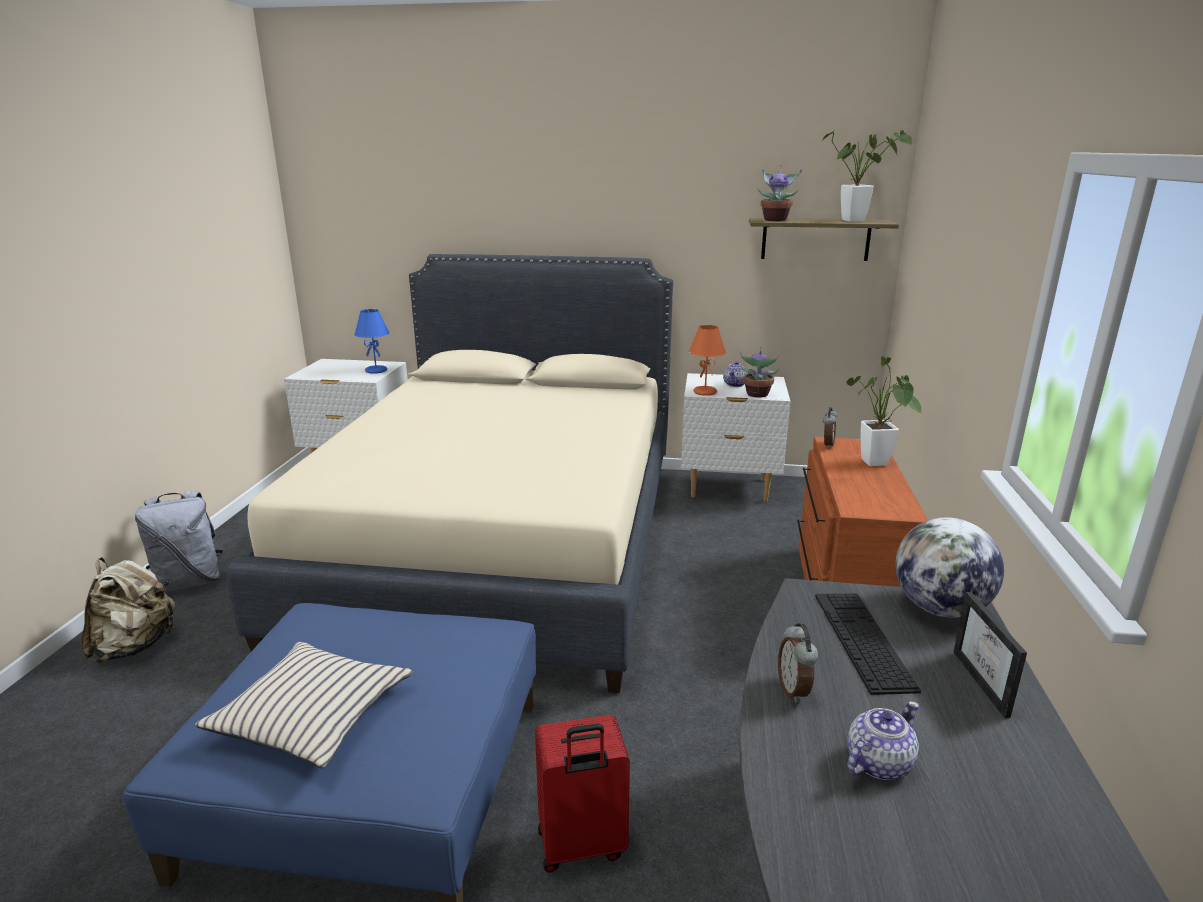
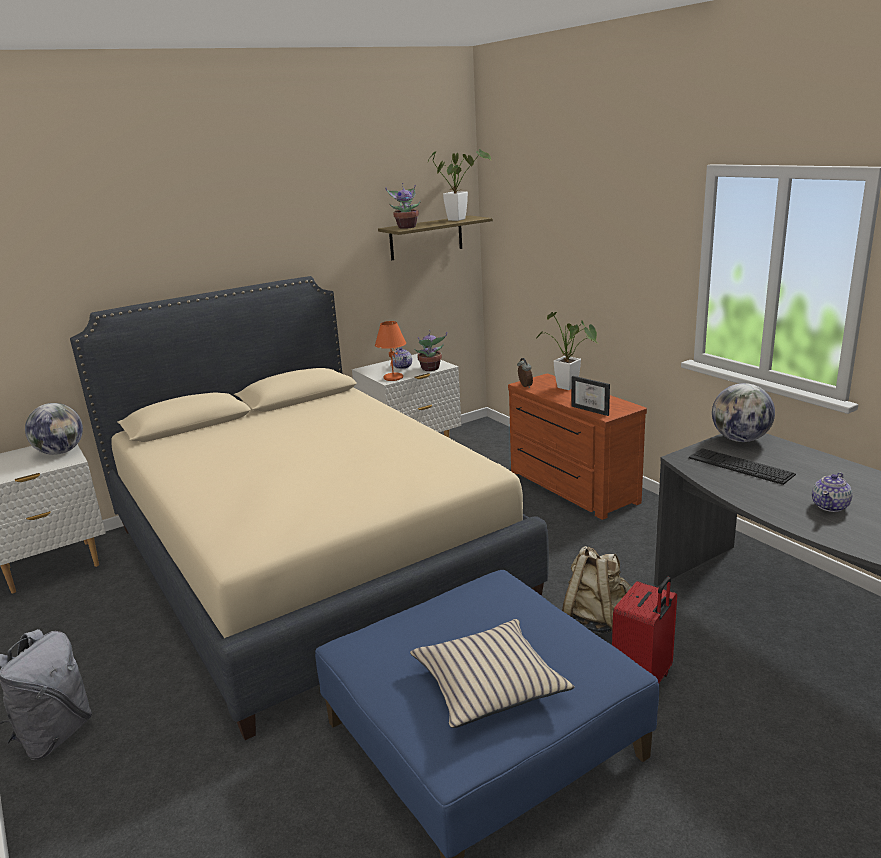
camera: 40 degrees left, 0 degrees up
beige backpack [81,557,175,663] -> beige backpack moved to [562,546,631,633]
blue table lamp [354,309,390,374] -> globe [25,403,83,455]
alarm clock [778,623,818,703] -> none
teapot [847,701,919,780] -> teapot turned 150 degrees counterclockwise [812,473,853,512]
picture frame [953,592,1027,718] -> picture frame moved to [571,376,610,416]

